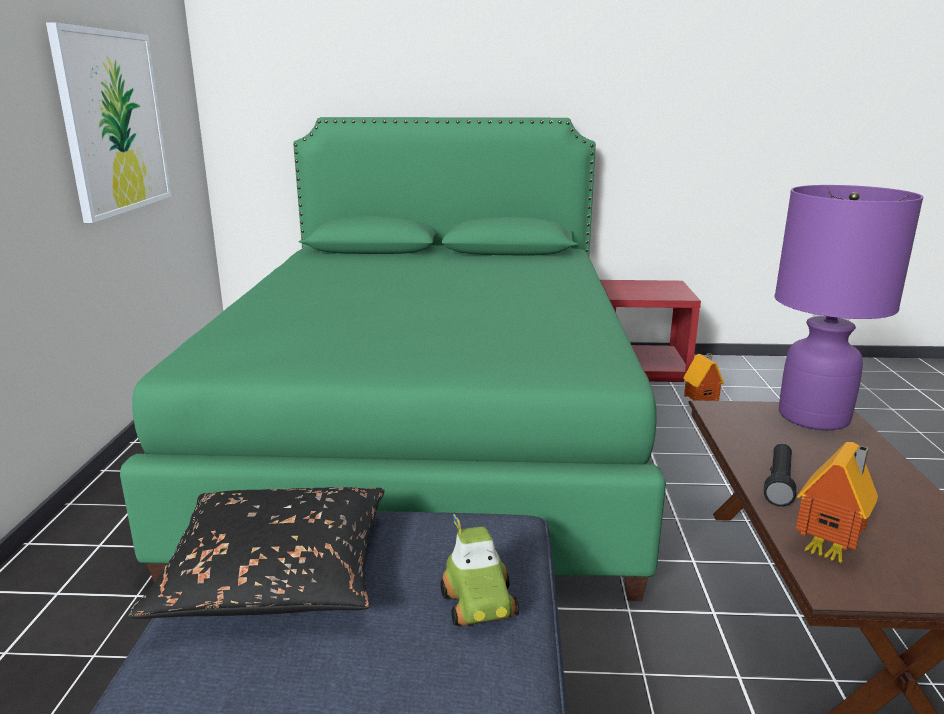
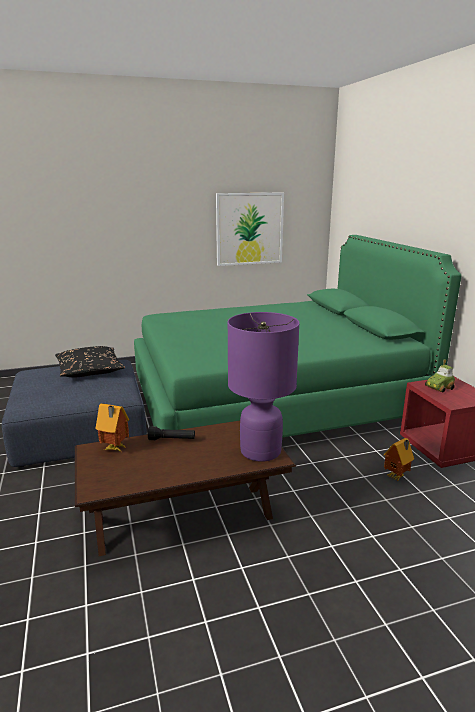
camera: 70 degrees right, 0 degrees up
toy car [440,514,519,626] -> toy car moved to [425,359,455,392]

